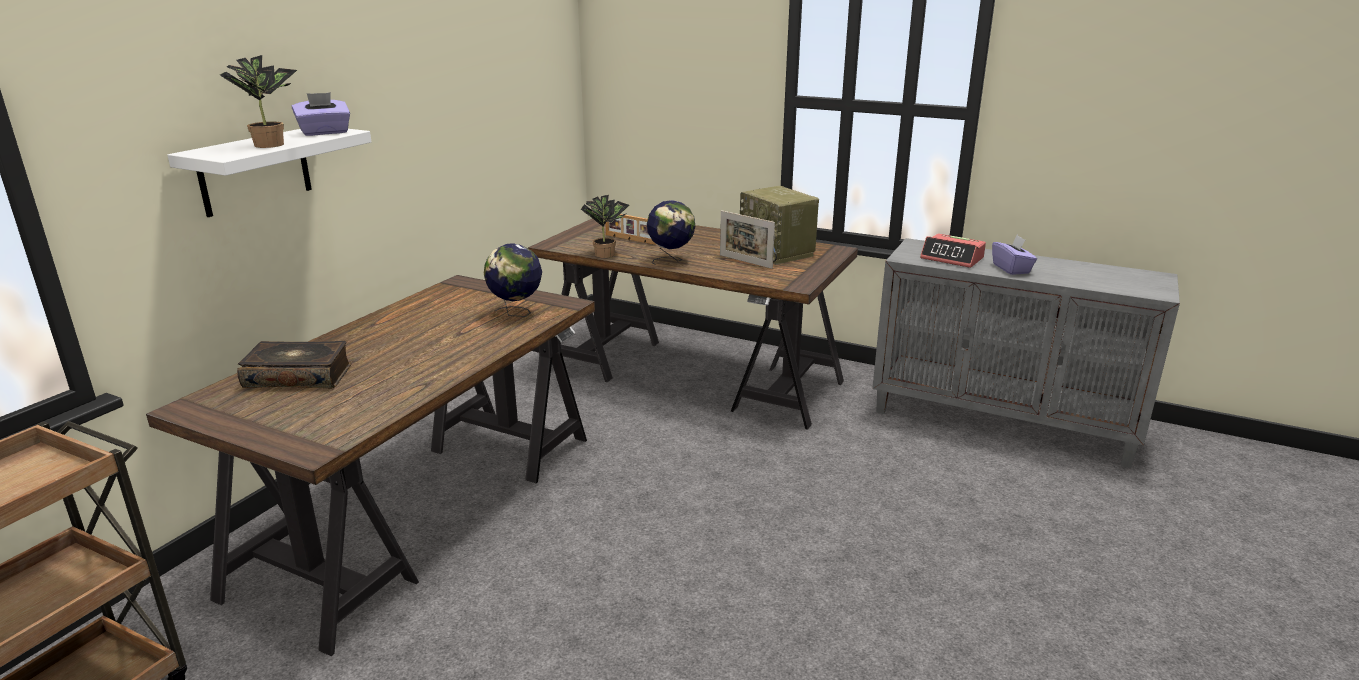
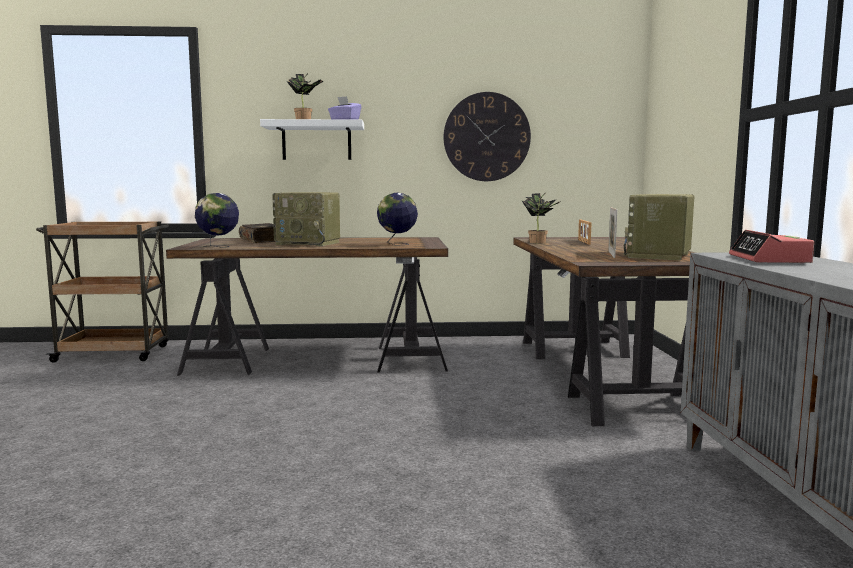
camera: 60 degrees right, 15 degrees down
globe [647,200,695,265] -> globe moved to [195,193,239,248]
purple tissue box [992,235,1037,275] -> none
none -> radio [272,192,340,246]
none -> wall clock [444,92,531,181]

